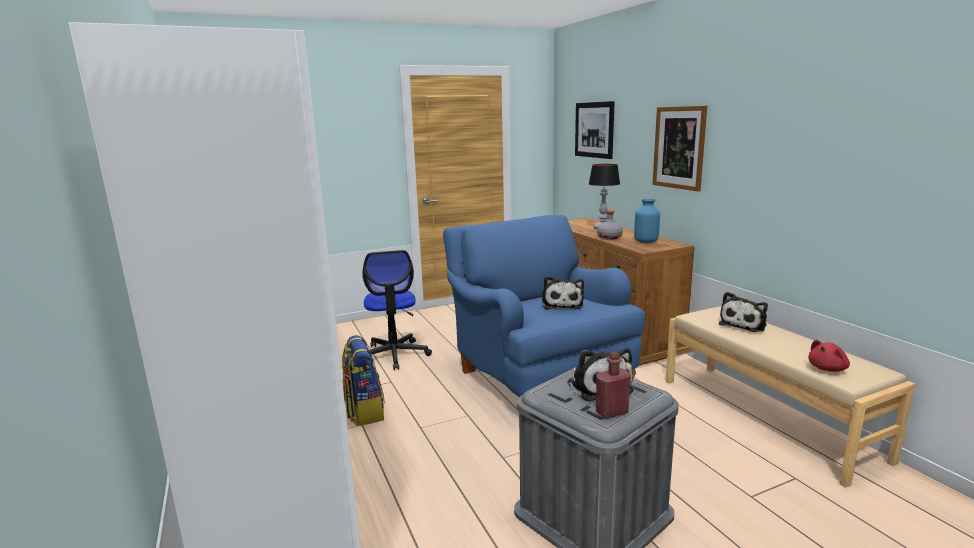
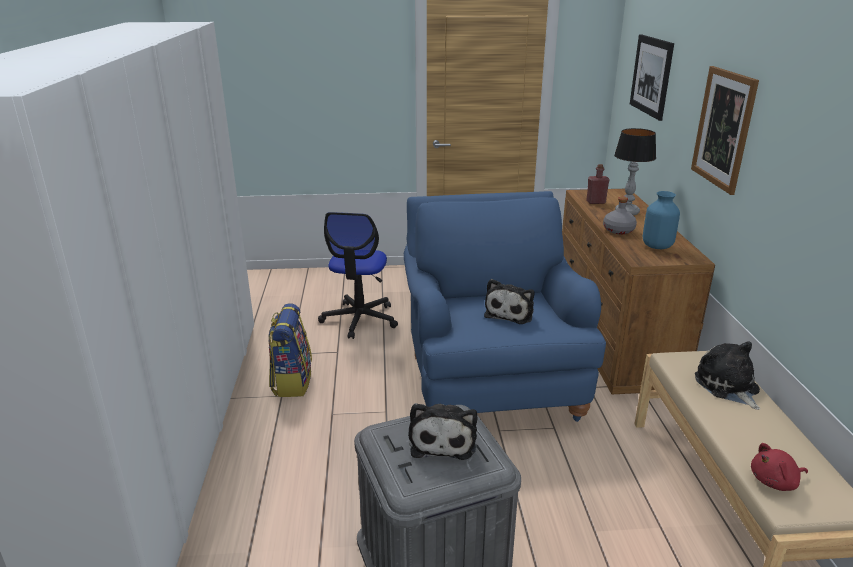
camera: 20 degrees right, 10 degrees up
red bottle [596,352,631,419] -> red bottle moved to [586,164,610,204]
plush toy [719,292,768,332] -> plush toy turned 105 degrees clockwise [695,341,760,410]

